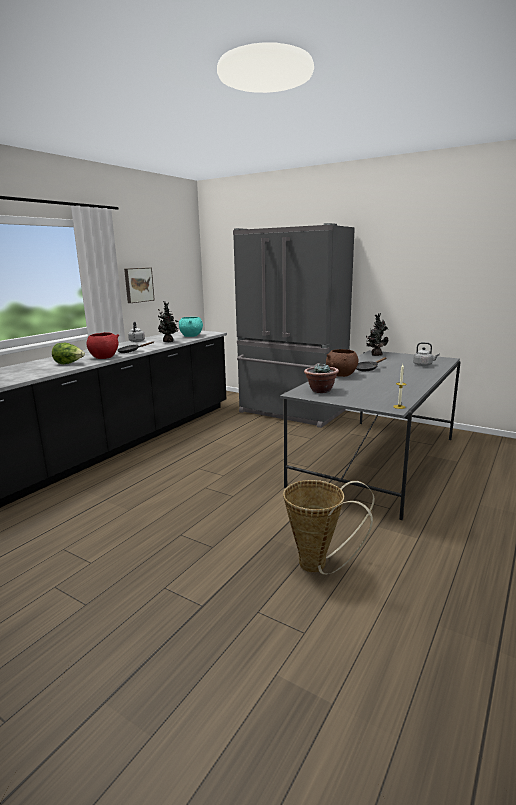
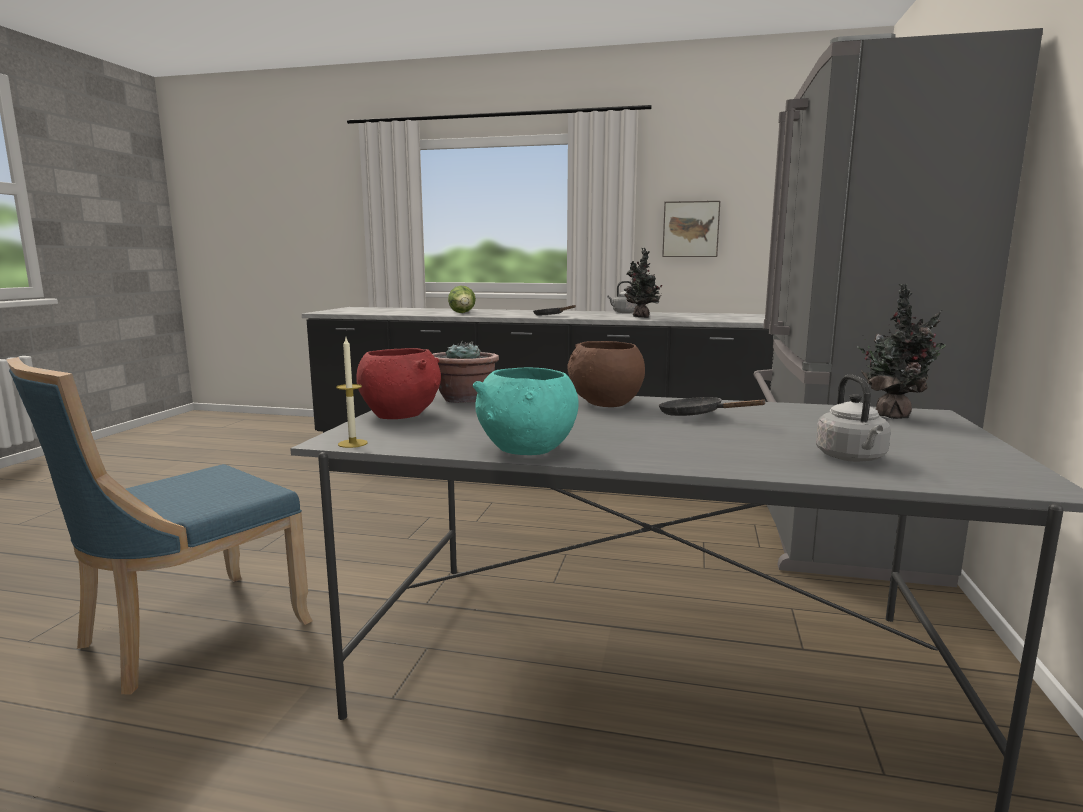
camera: 70 degrees right, 5 degrees down
red bowl [87,332,119,359] -> red bowl moved to [356,348,441,419]
turquoise bowl [179,317,203,337] -> turquoise bowl moved to [473,368,578,455]
basket [283,480,375,575] -> blue chair [7,357,313,695]

